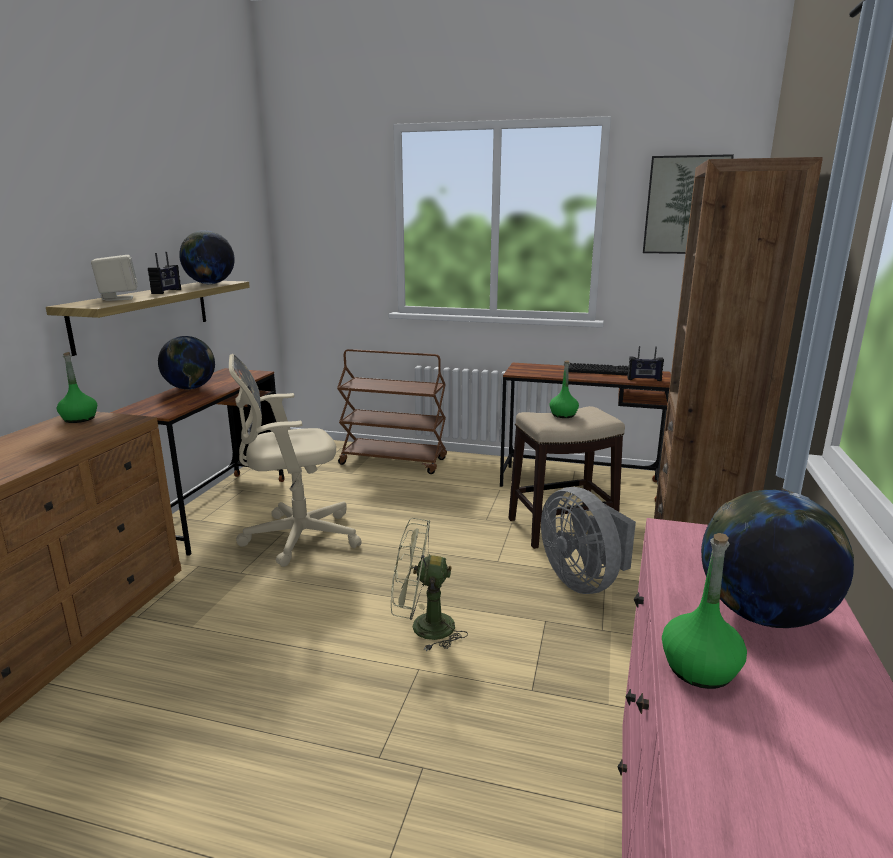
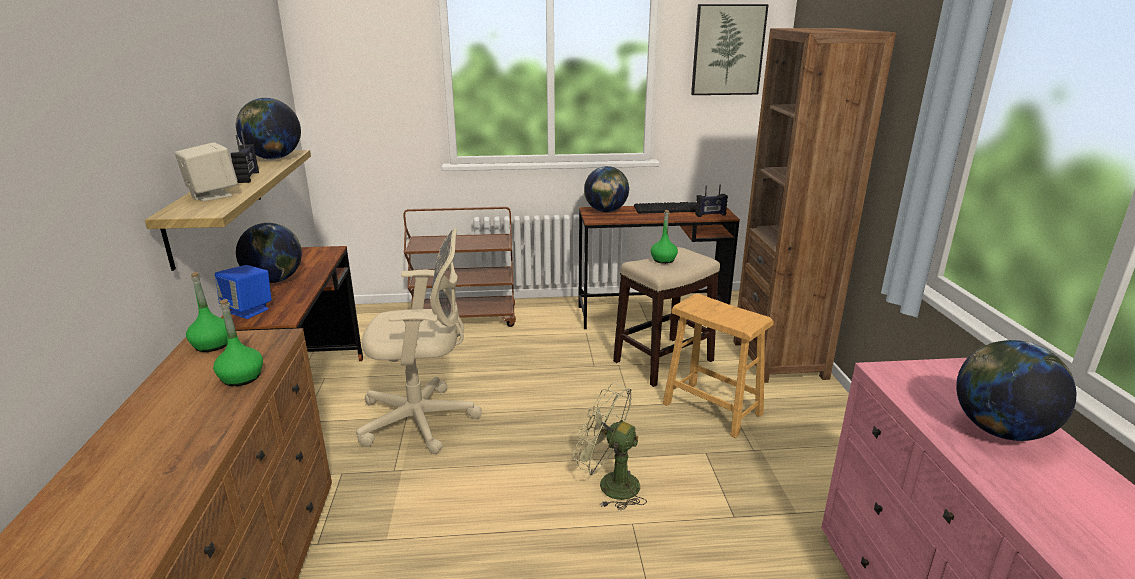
camera: 20 degrees left, 5 degrees up
beige office chair [229,354,362,567] -> beige office chair turned 150 degrees counterclockwise [356,228,482,454]
green fan [391,518,468,651] -> green fan turned 45 degrees clockwise [573,383,647,510]
grey fan [541,487,636,594] -> brown stool [663,294,774,438]
green bottle [662,533,747,689] -> green bottle moved to [213,299,263,386]
none -> blue speaker [215,265,272,319]
none -> globe [584,166,629,212]

